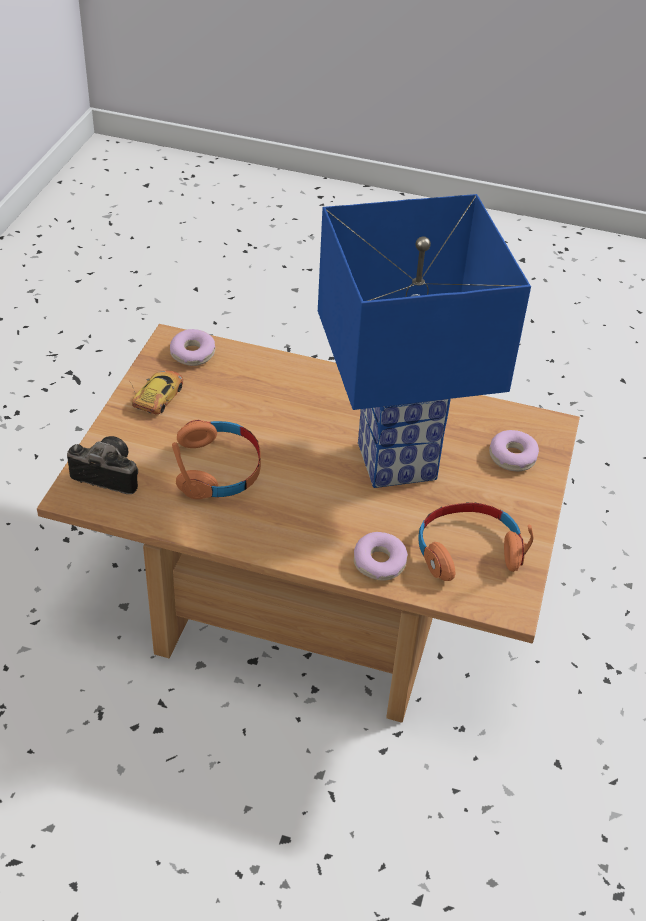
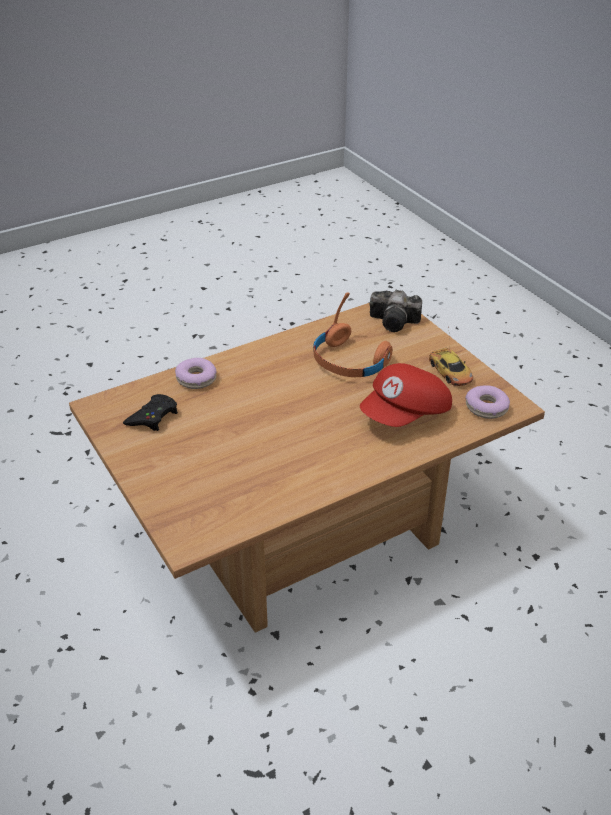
camera: 135 degrees right, 5 degrees down
camera [67,436,138,494] -> camera turned 45 degrees clockwise [370,289,422,332]
blue table lamp [318,194,531,488] -> none
orange headphones [418,502,533,581] -> black game controller [123,394,178,431]
donut [489,430,539,471] -> none
none -> red cap [360,363,452,427]

